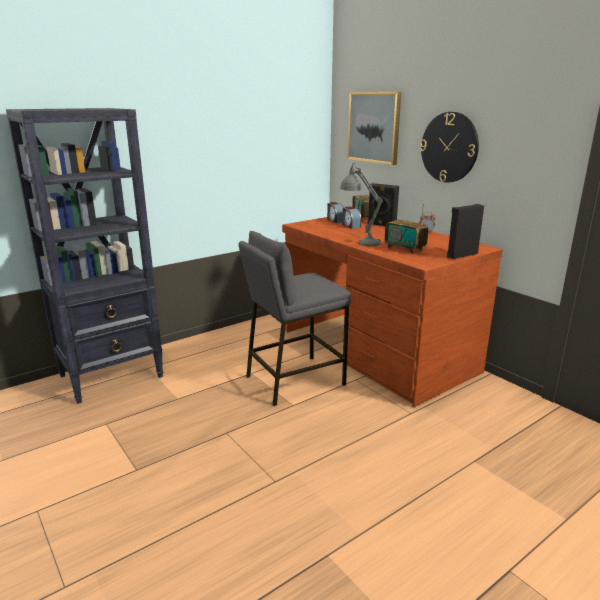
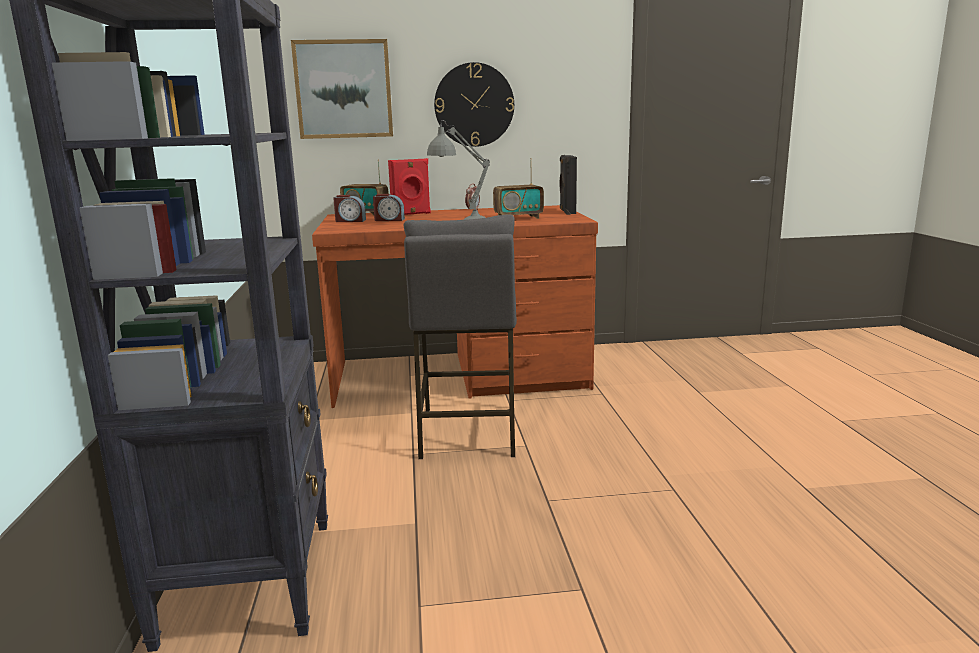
camera: 60 degrees left, 5 degrees down
black speaker [368,183,399,226] -> red speaker [388,158,431,215]

